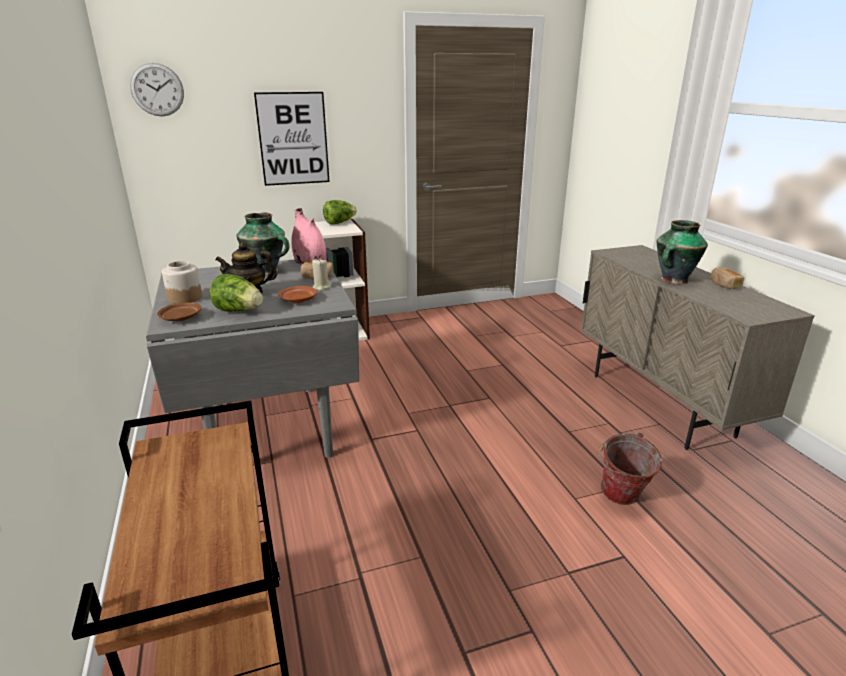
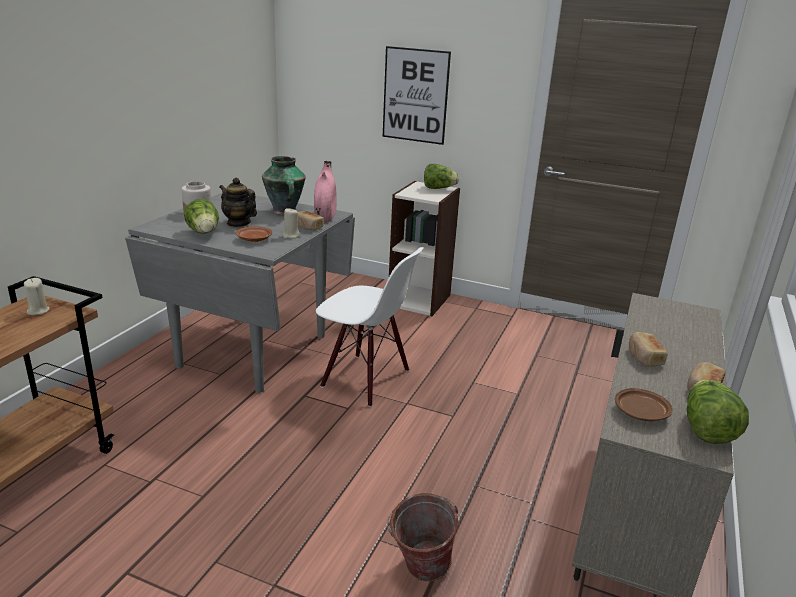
camera: 40 degrees right, 0 degrees up
wall clock [130,63,184,116] -> none
brown plate [157,302,201,321] -> brown plate moved to [615,388,673,421]
vase [657,220,708,284] -> bread [629,332,668,367]
none -> beige candle [24,278,50,315]
none -> white chair [316,247,423,407]
none -> lettuce [686,380,749,444]

